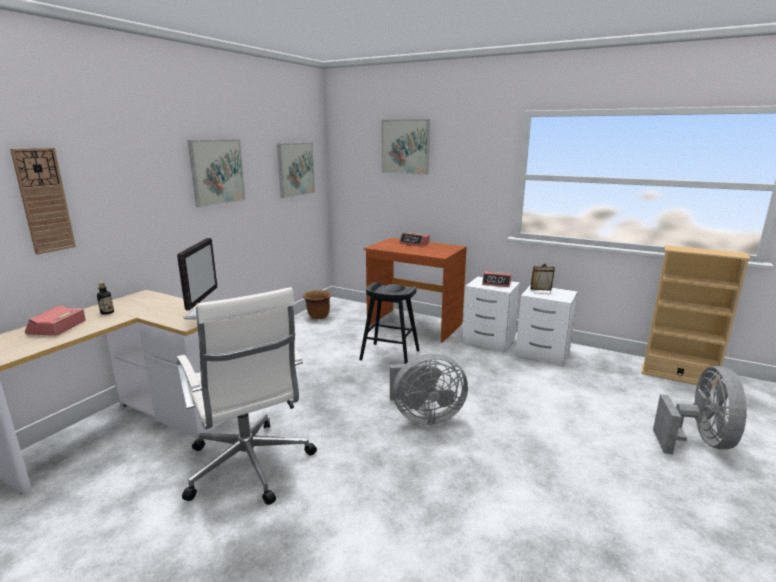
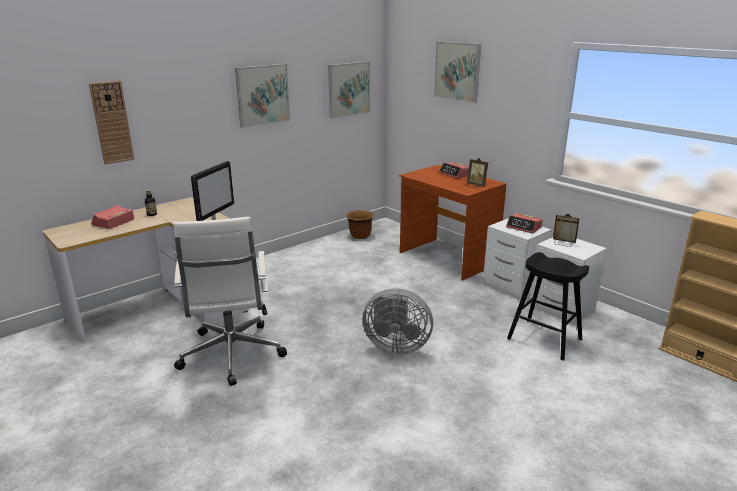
camera: 20 degrees right, 5 degrees up
black stool [359,282,420,364] -> black stool moved to [507,252,589,361]
grey fan [653,366,747,454] -> none
none -> picture frame [467,158,488,187]

